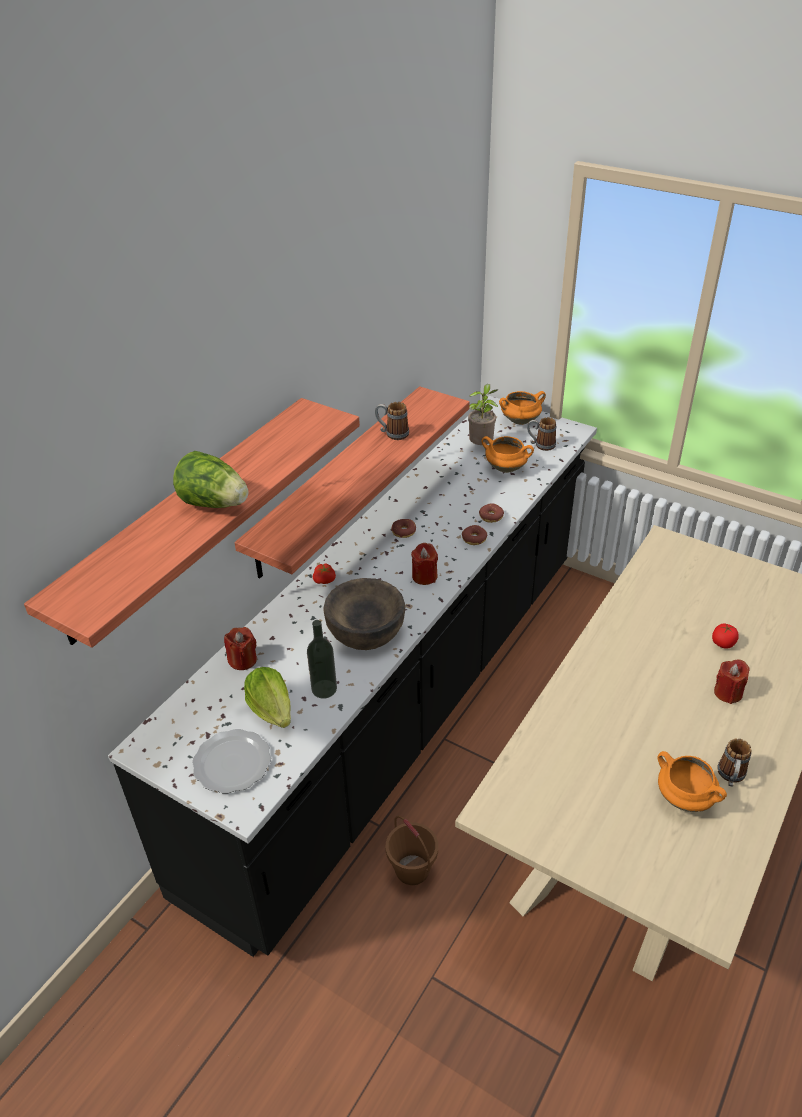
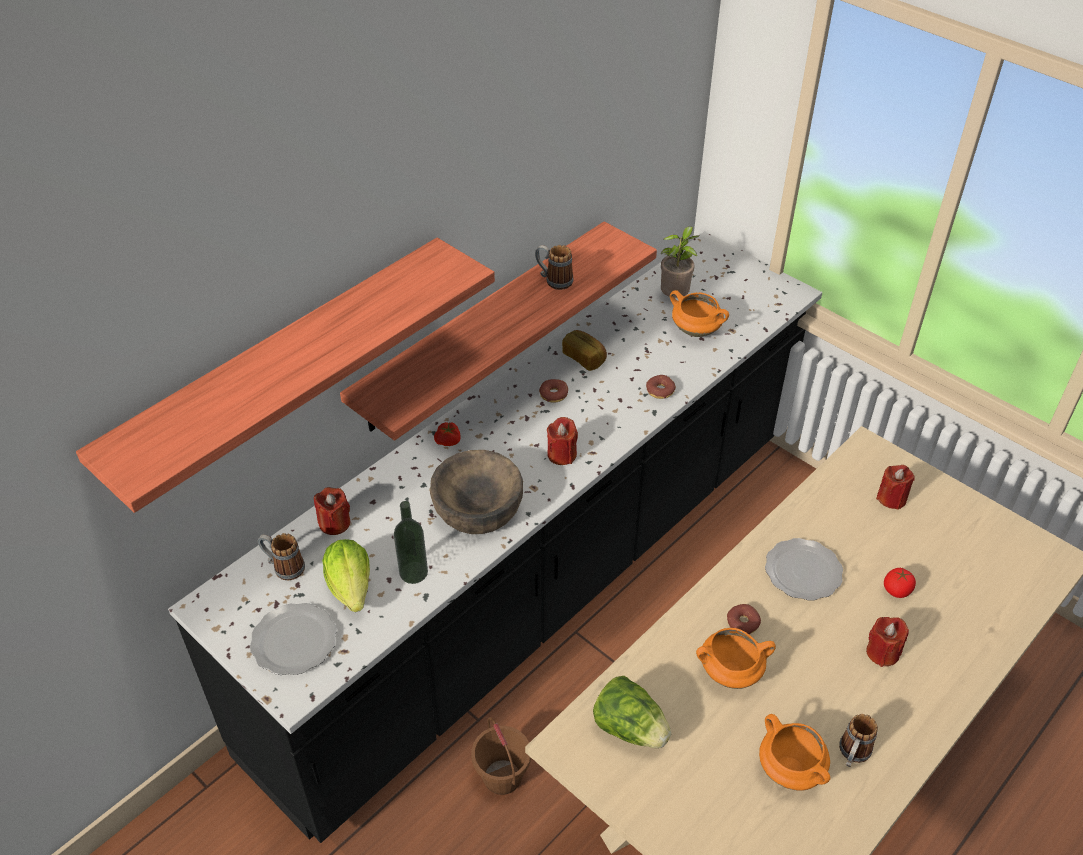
camera: 10 degrees right, 5 degrees up
lettuce [173,451,248,508] -> lettuce moved to [593,676,671,748]
donut [462,525,487,545] -> donut moved to [727,604,761,635]
orange cooking pot [499,391,546,425] -> orange cooking pot moved to [696,628,776,689]
mug [527,417,556,451] -> mug moved to [258,533,305,580]
none -> bread [562,330,607,371]
none -> plate [765,538,843,601]
none -> red candle [876,465,915,510]

